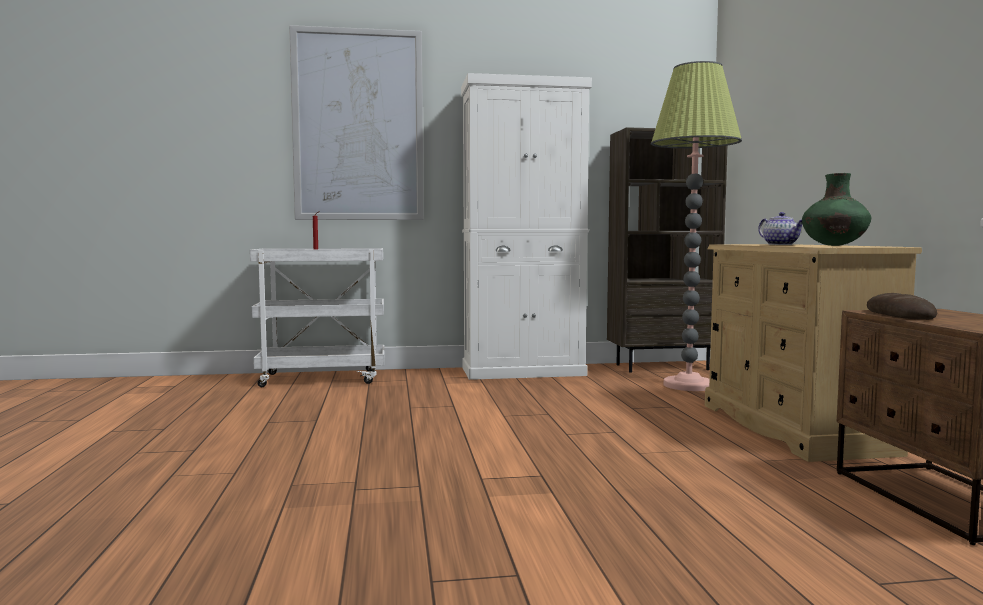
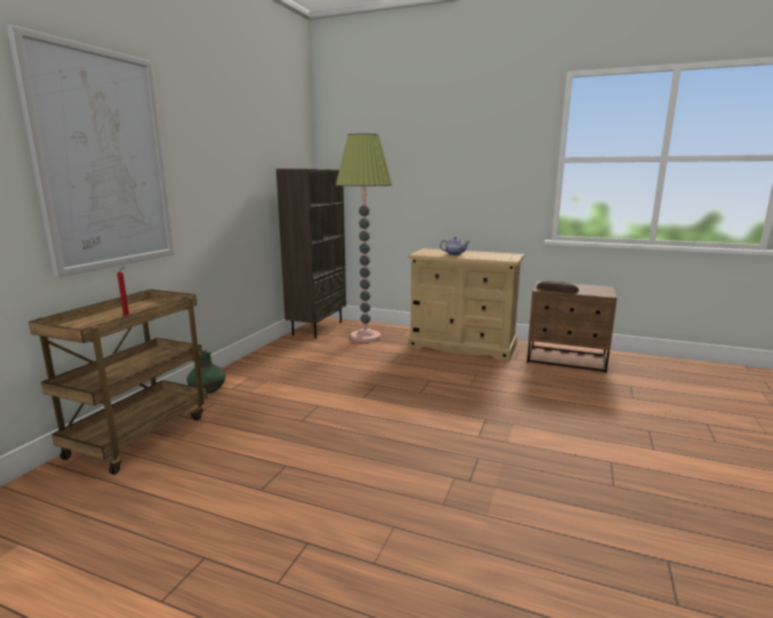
camera: 60 degrees left, 10 degrees up
white cart [250,248,385,387] -> brown cart [28,289,207,475]
white cabinet [461,73,592,380] -> none
green vase [802,173,871,246] -> green vase moved to [187,350,226,394]

